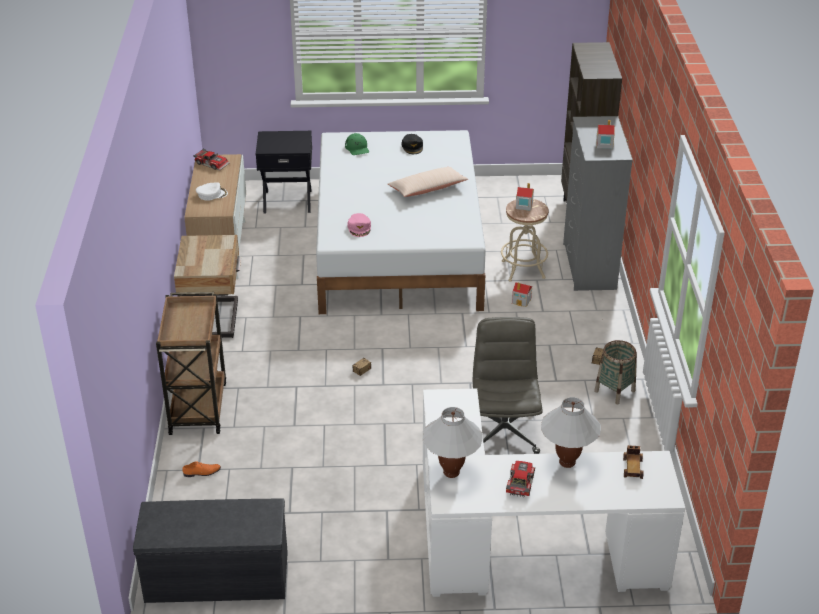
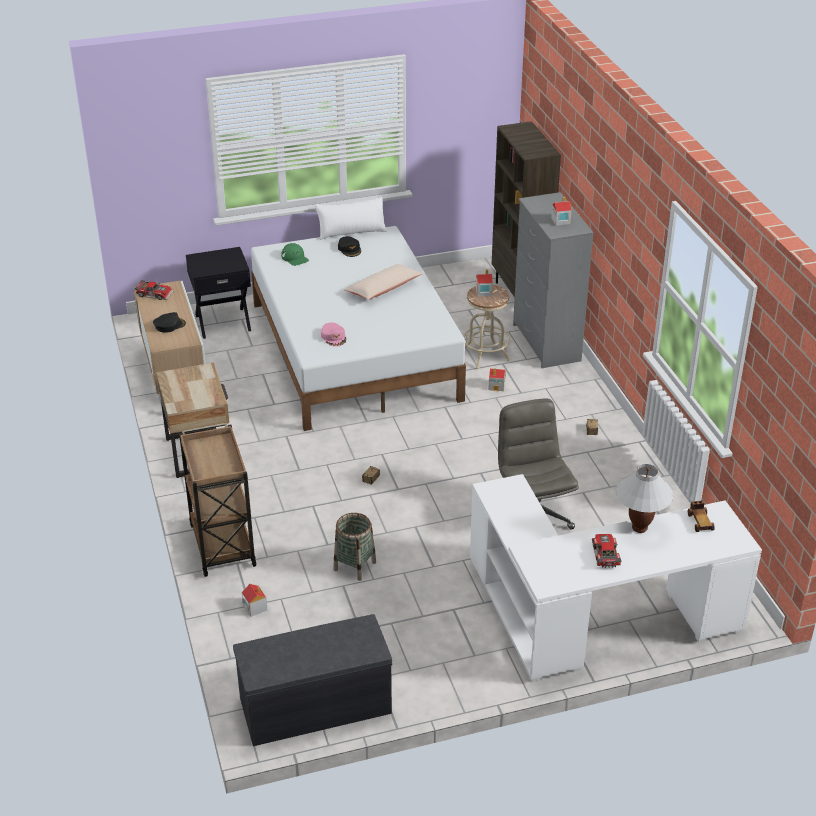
camera: 15 degrees left, 0 degrees up
orange shoe [182,461,221,477] -> toy house [242,584,268,617]
white cap [196,182,228,201] -> black cap [153,312,186,333]
white table lamp [422,407,483,478] -> none
basket [594,340,637,405] -> basket moved to [333,513,376,581]
none -> white pillow [315,197,387,240]

